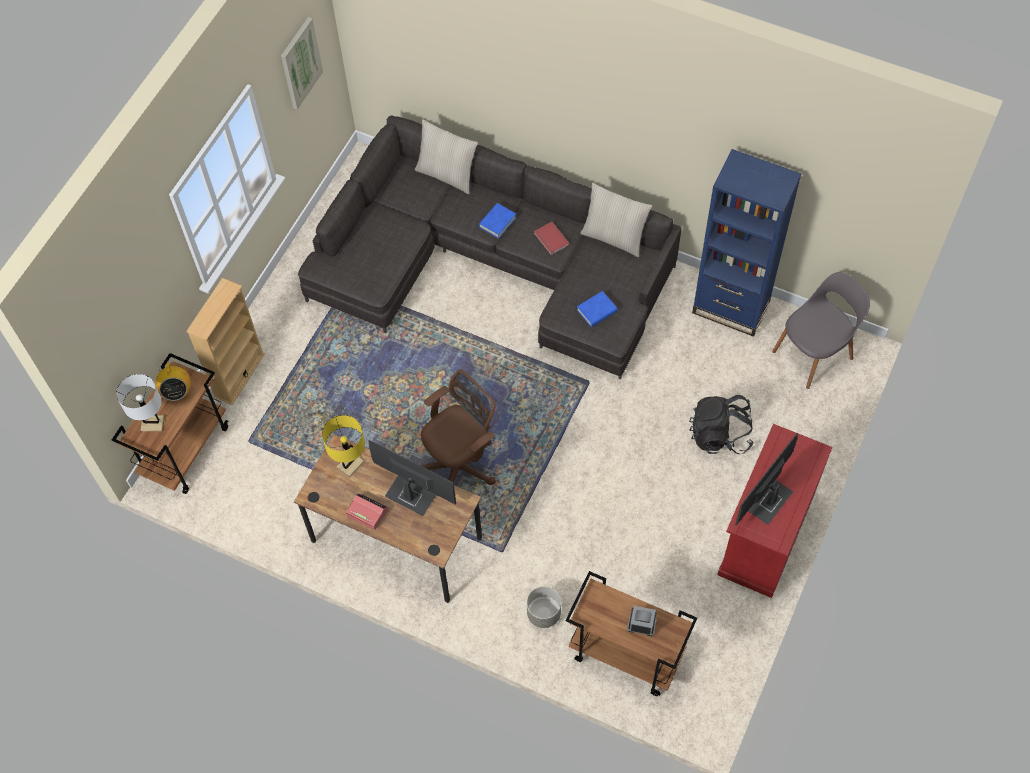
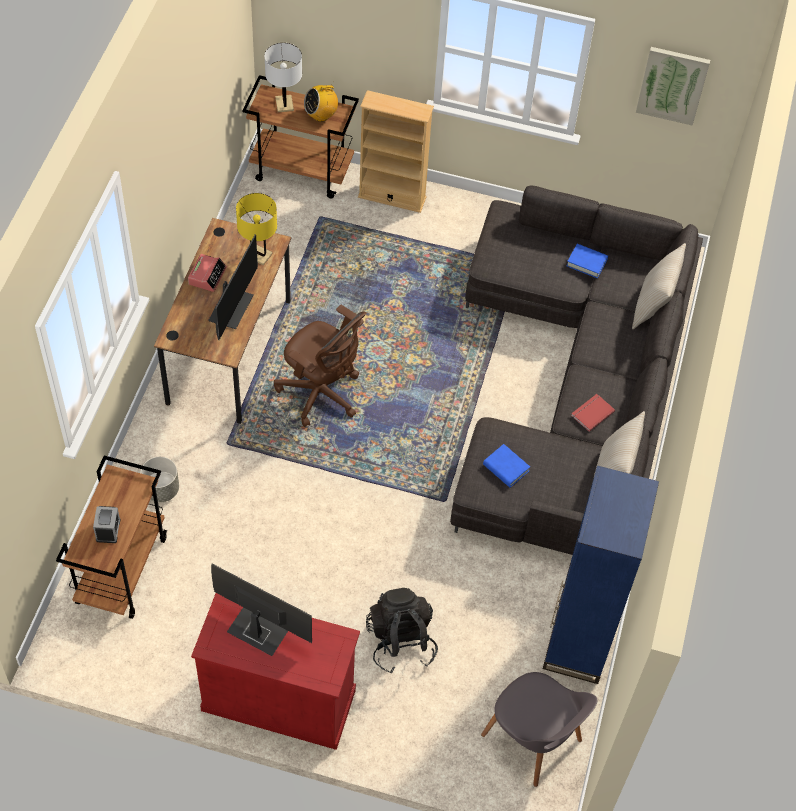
camera: 75 degrees right, 5 degrees down
blue book [479,203,516,239] -> blue book moved to [567,244,608,278]

